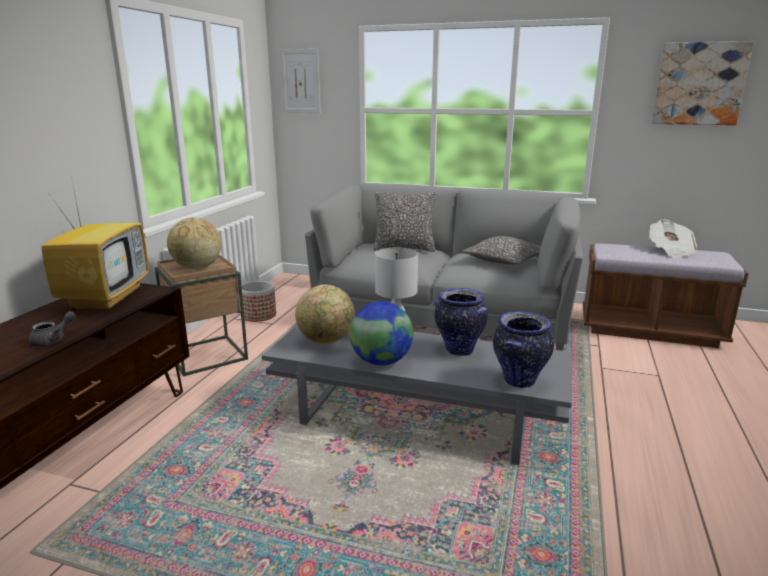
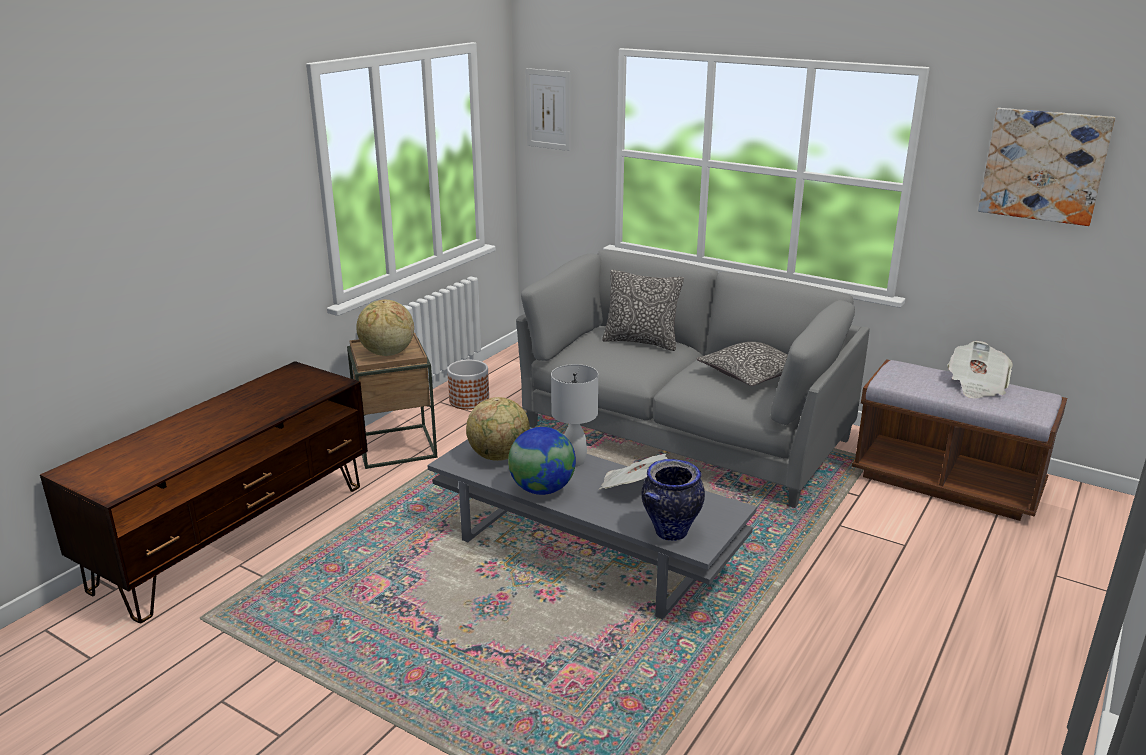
camera: 15 degrees right, 5 degrees up
grey teapot [29,311,76,347] -> none
television [42,181,149,311] -> none
vase [435,288,488,356] -> newspaper [599,454,668,489]

